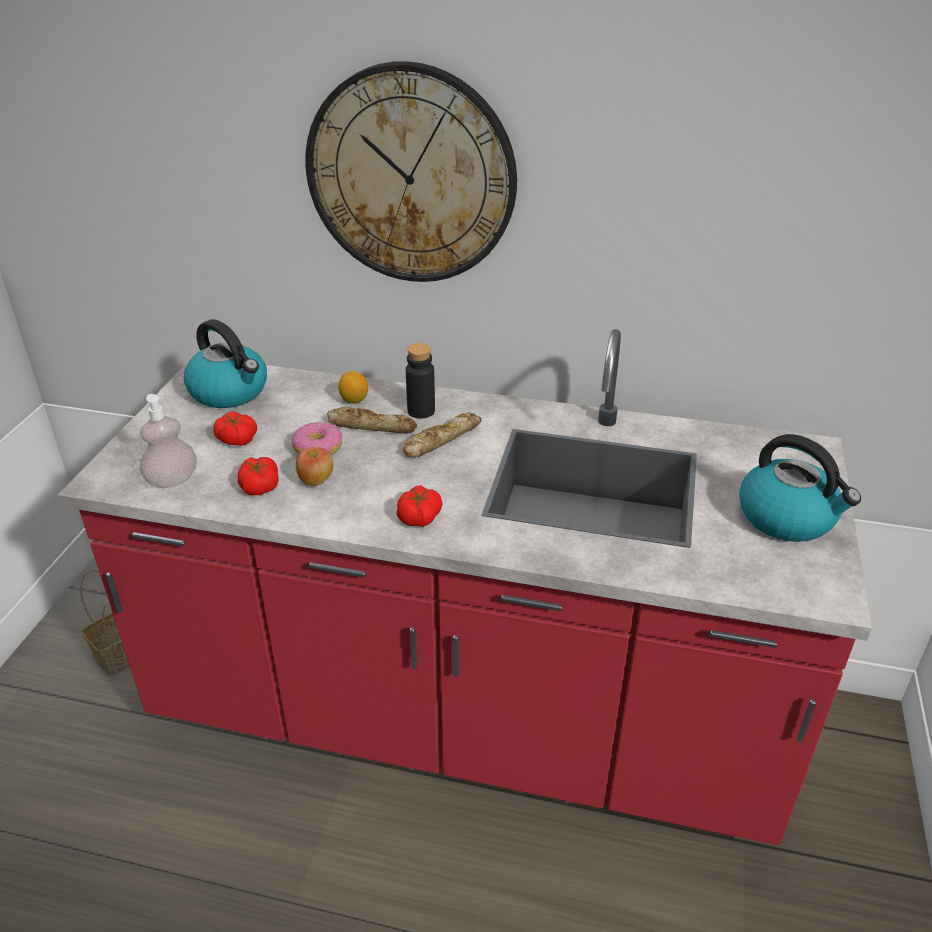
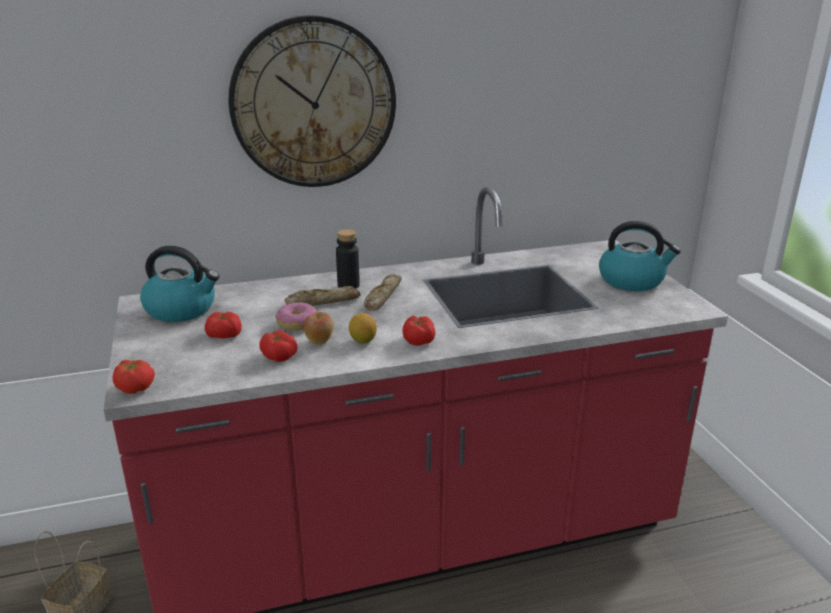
camera: 30 degrees left, 10 degrees down
soap dispenser [140,394,197,488] -> none
lemon [338,371,368,404] -> lemon moved to [349,313,377,344]
none -> tomato [112,359,155,394]

